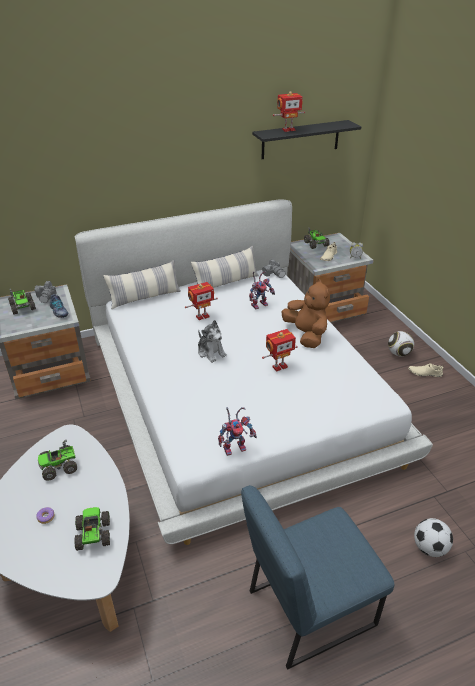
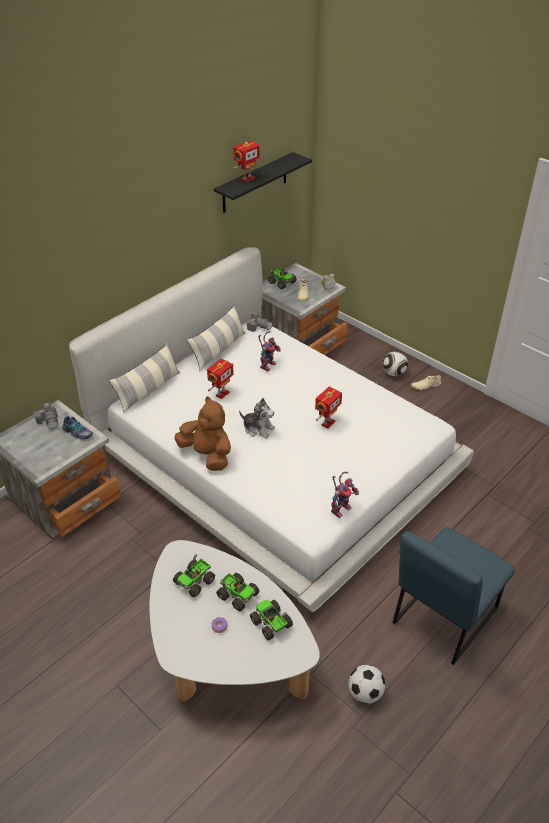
camera: 25 degrees left, 5 degrees up
toy truck [8,288,36,315] -> toy truck moved to [216,573,260,611]
brown plush toy [281,279,330,348] -> brown plush toy moved to [175,396,231,471]
football [414,518,453,557] -> football moved to [348,665,386,704]

